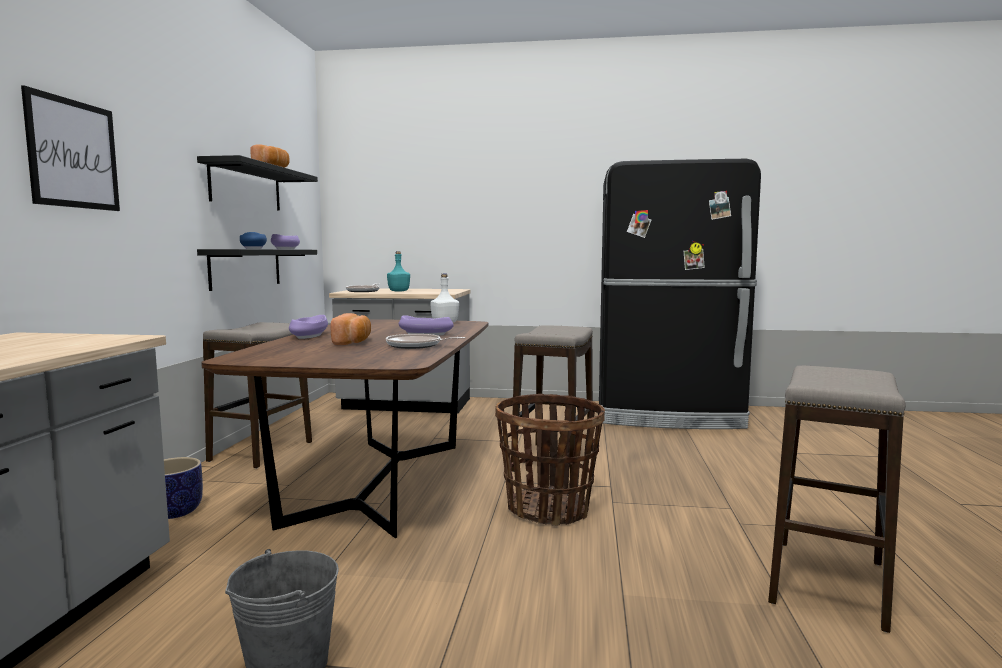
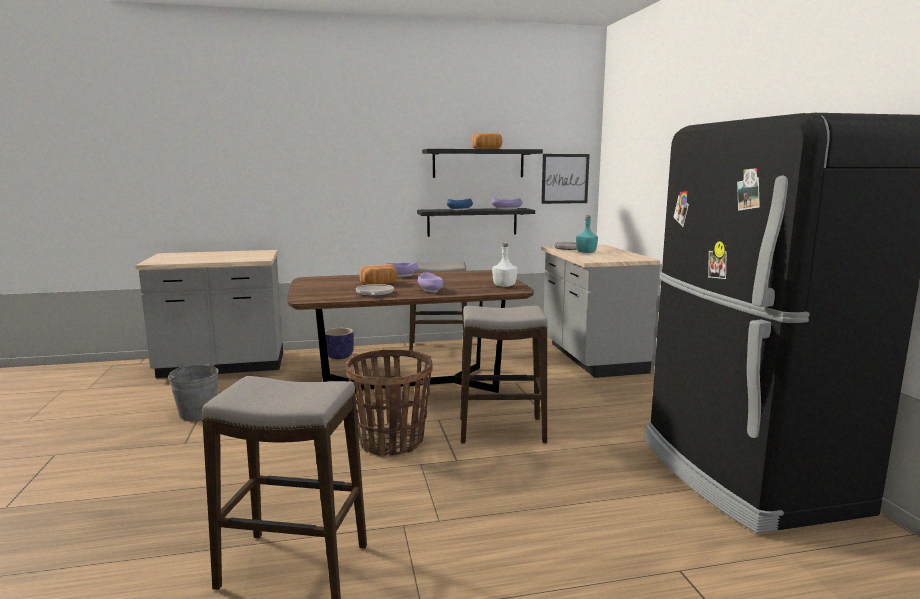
camera: 70 degrees right, 5 degrees up
picture [21,85,120,211] -> picture moved to [541,154,590,204]

